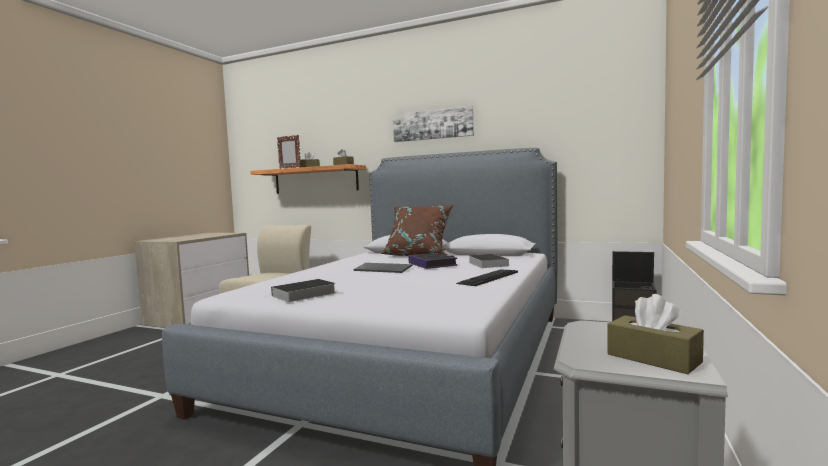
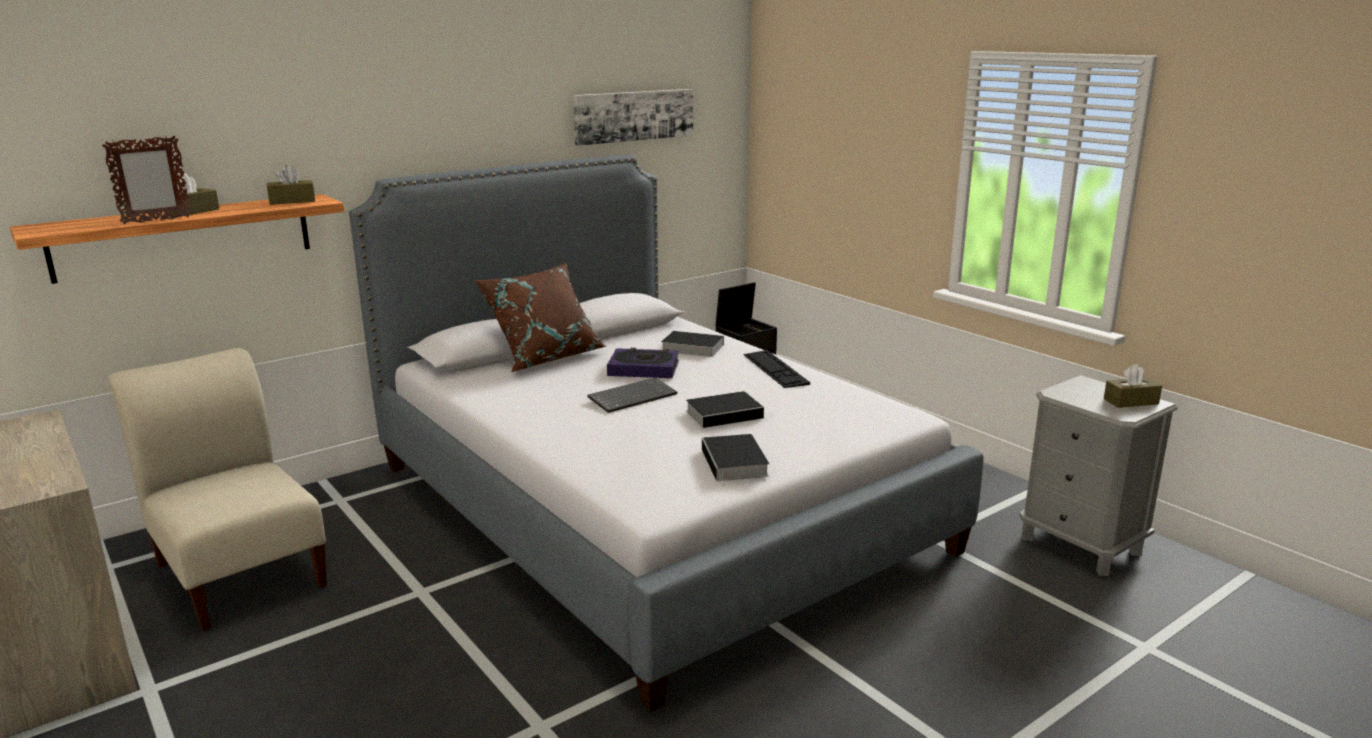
camera: 60 degrees left, 15 degrees up
picture [393,106,474,142] -> picture moved to [573,89,693,146]
none -> book [686,391,770,428]

